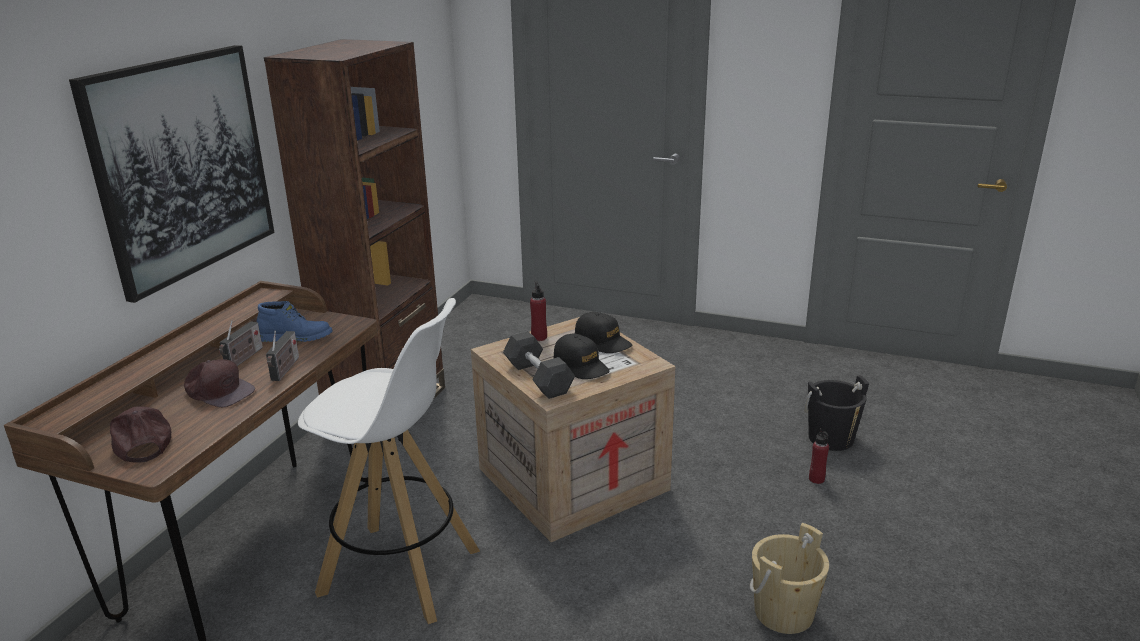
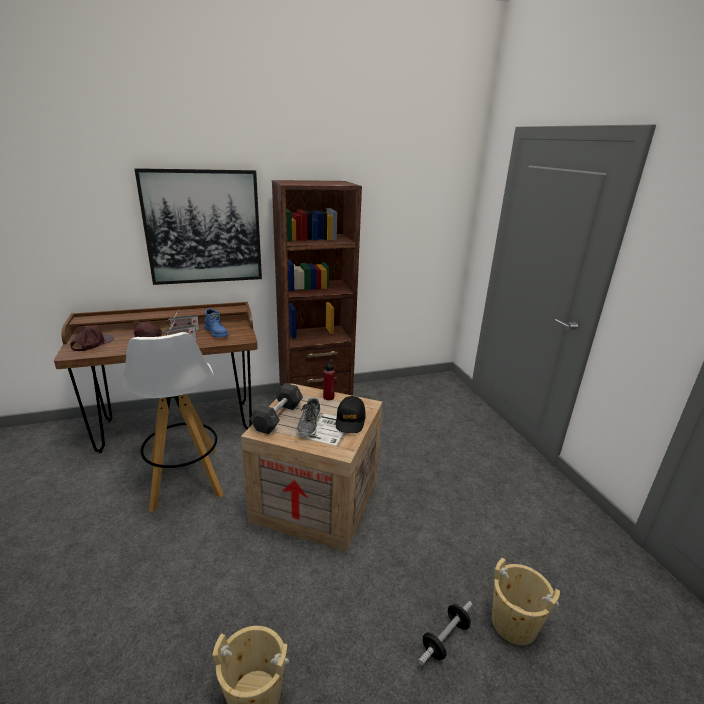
camera: 50 degrees right, 0 degrees up
black cap [553,334,610,379] -> shoe [296,398,321,436]
black bucket [804,375,869,451] -> beige bucket [492,558,560,645]
red bottle [809,428,829,484] -> dumbbell [418,601,473,665]

